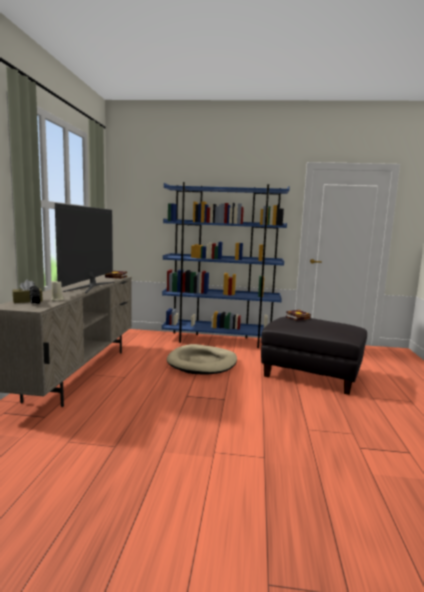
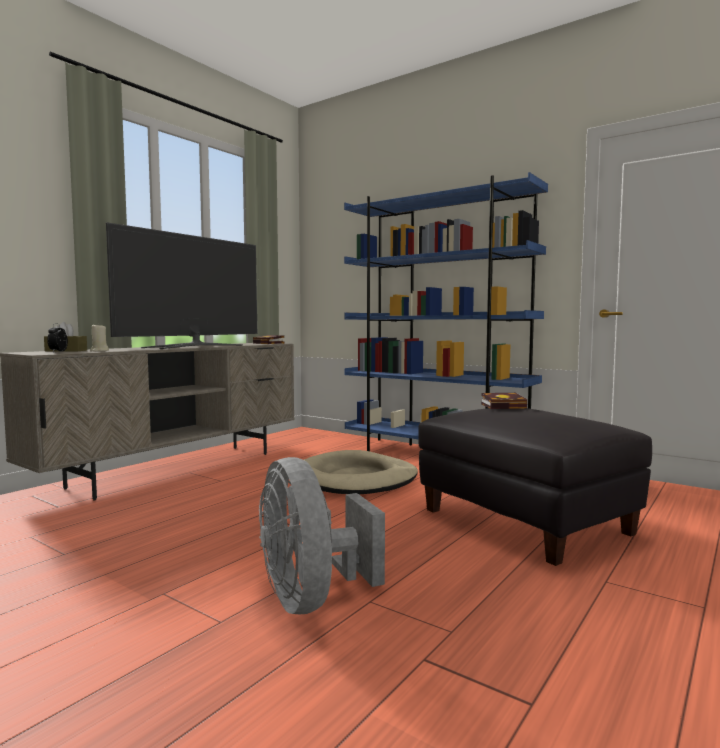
camera: 30 degrees right, 5 degrees down
none -> grey fan [259,457,385,614]

